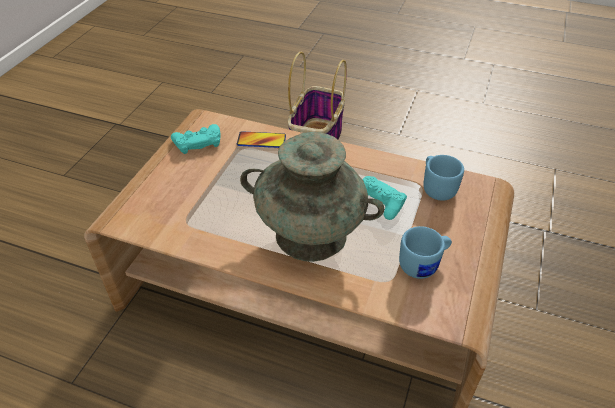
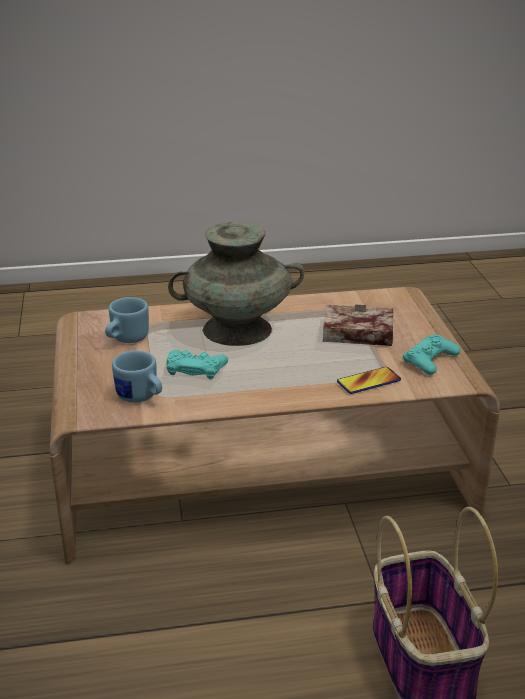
camera: 150 degrees right, 15 degrees down
none -> book [323,305,393,346]

